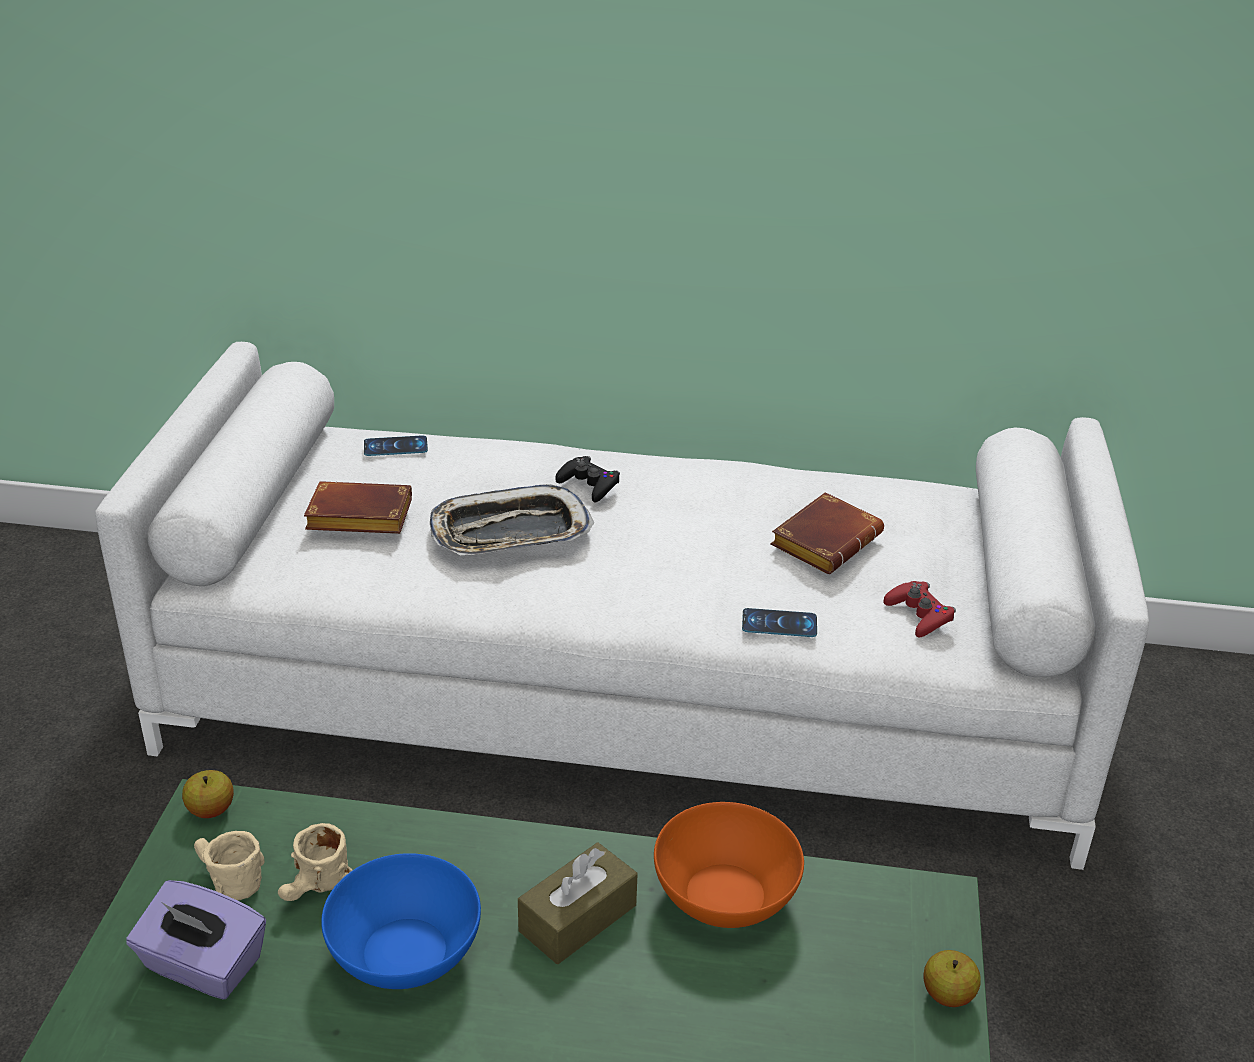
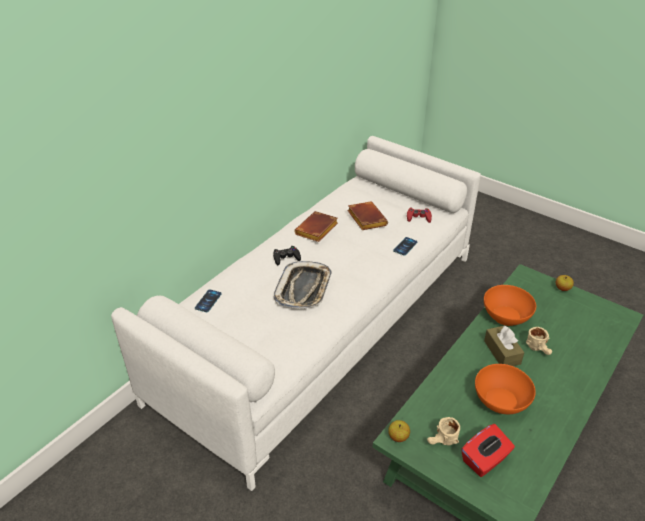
camera: 60 degrees left, 5 degrees up
purple tissue box [126,880,266,1000] -> red tissue box [461,424,515,477]
beige mug [278,823,352,901] -> beige mug moved to [526,327,552,355]
brown book [304,481,412,534] -> brown book moved to [294,211,338,242]
blue bowl [321,853,481,989] -> orange bowl [475,364,536,414]

